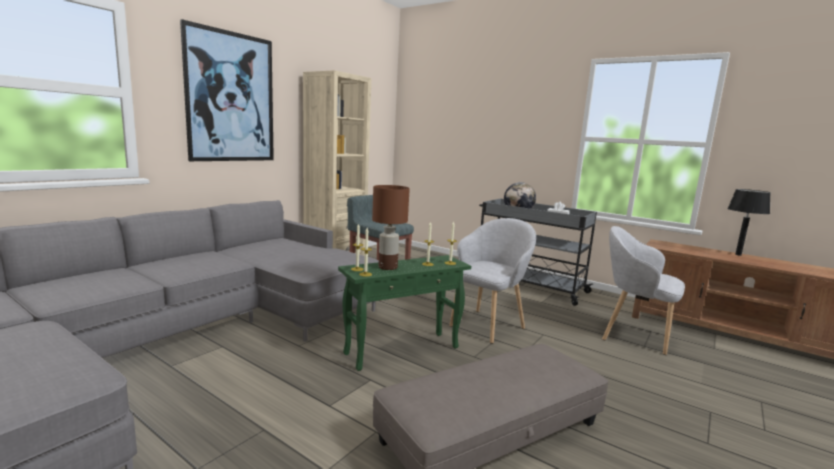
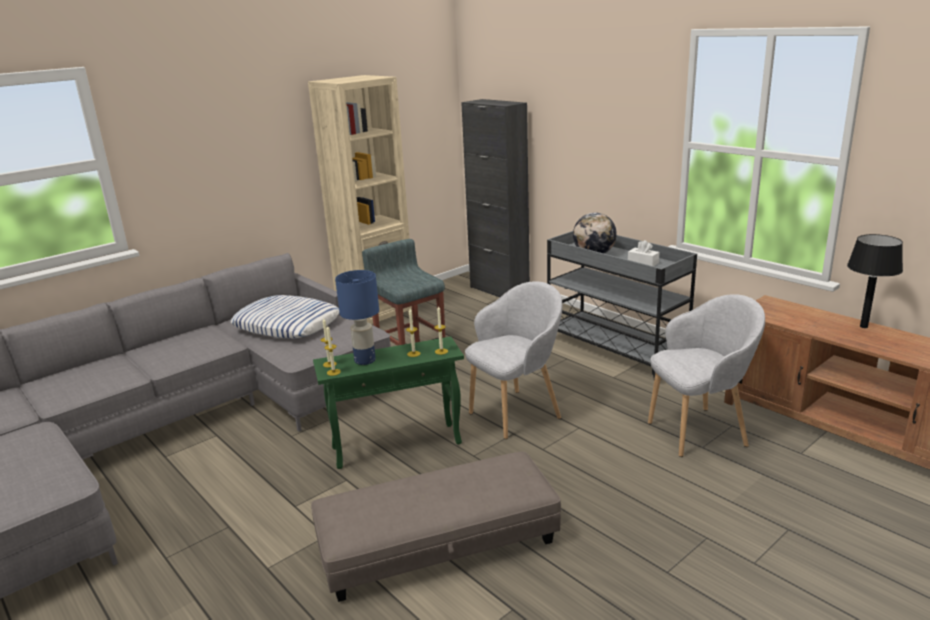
camera: 15 degrees right, 10 degrees up
picture [180,19,274,161] -> none
brown table lamp [372,185,410,270] -> blue table lamp [335,270,379,365]
grey armchair [602,226,685,355] -> grey armchair turned 120 degrees clockwise [648,294,765,457]
none -> pillow [230,295,339,339]
none -> black cabinet [461,99,530,297]

